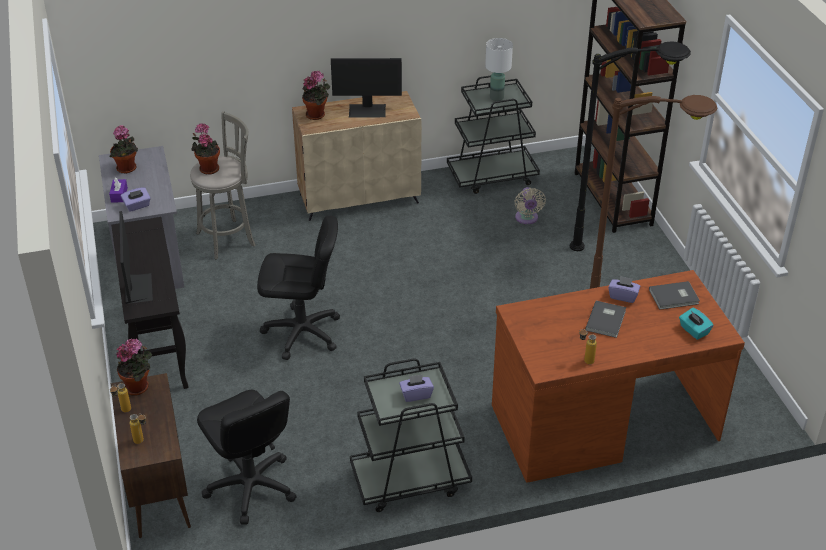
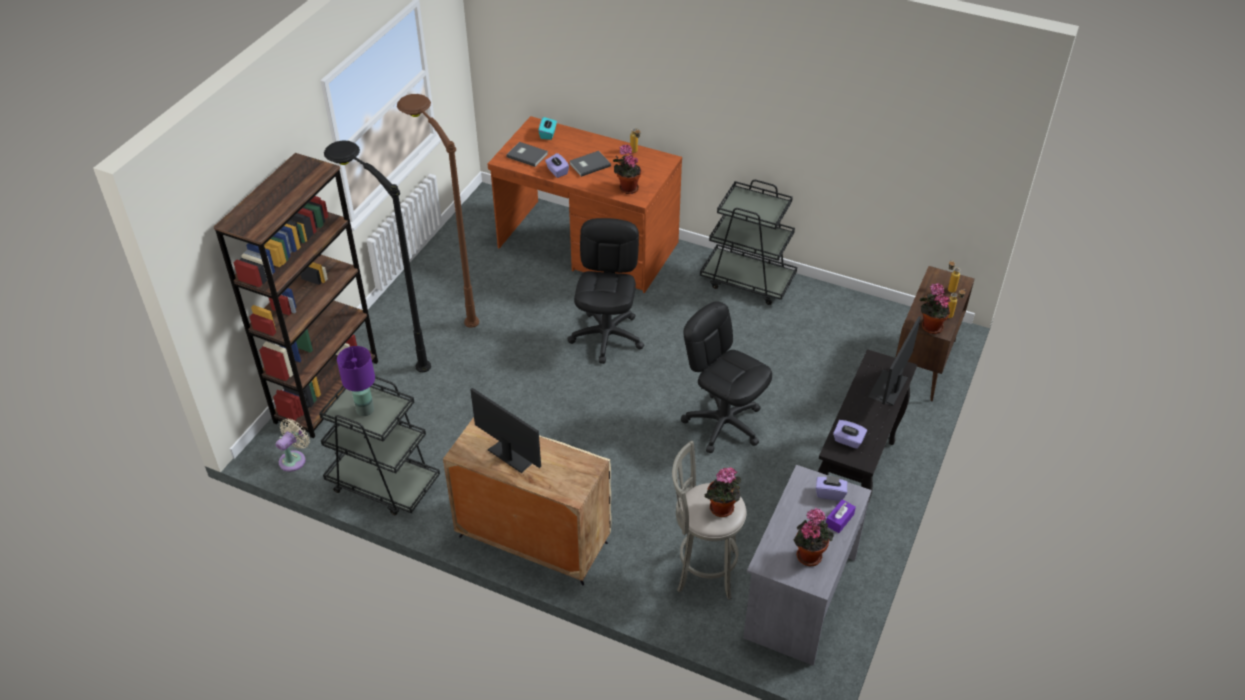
camera: 140 degrees left, 5 degrees up
black office chair [197,390,297,525] -> black office chair moved to [567,218,644,364]
potted plant [302,71,330,120] -> potted plant moved to [613,145,641,194]
purple tissue box [399,374,434,402] -> purple tissue box moved to [833,420,867,449]
white table lamp [485,38,513,101] -> purple table lamp [337,346,375,416]
beige fan [514,187,546,224] -> beige fan moved to [276,419,310,472]

